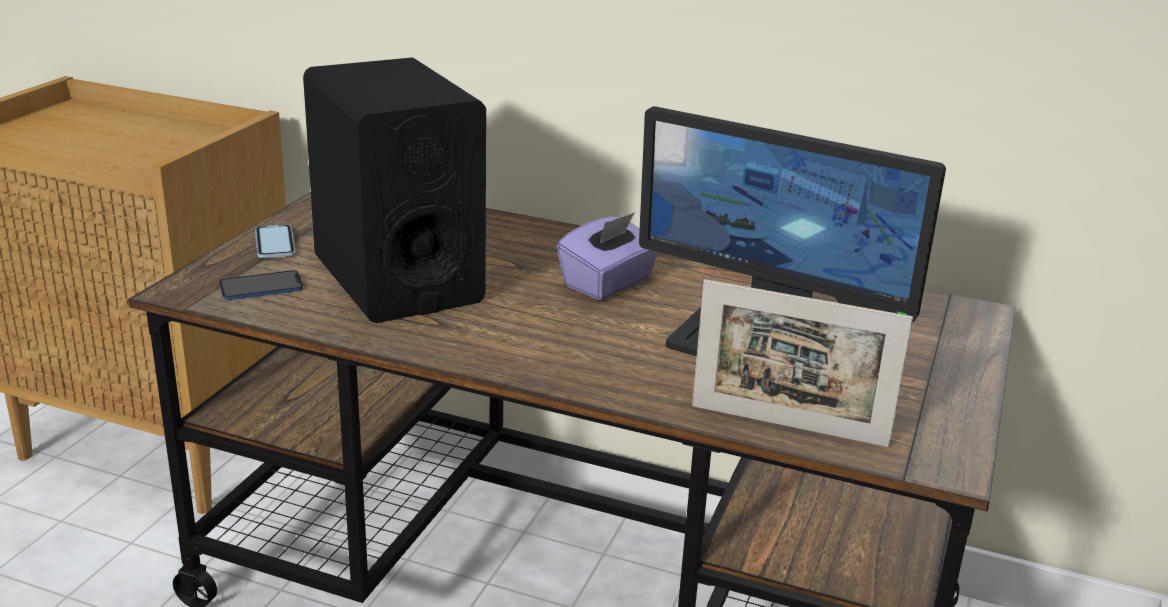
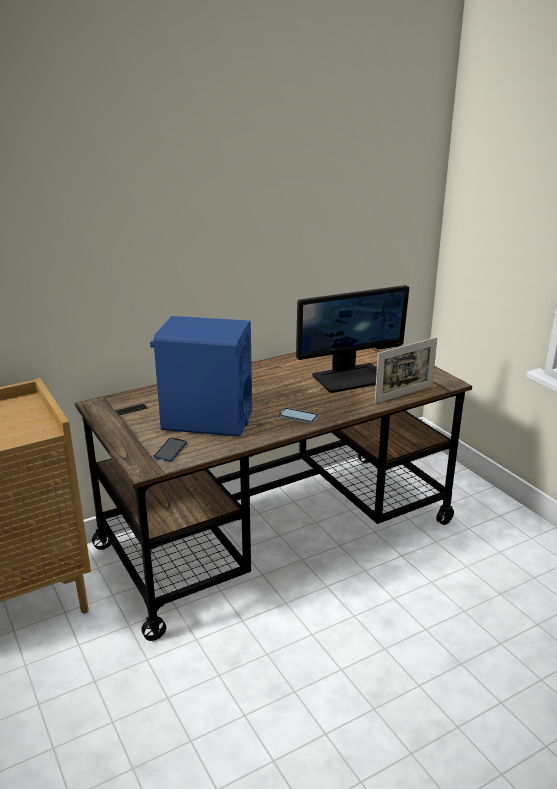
camera: 50 degrees left, 0 degrees up
phone [255,225,296,258] -> phone moved to [279,408,318,424]
black speaker [303,58,486,323] -> blue speaker [150,316,252,437]
purple tissue box [557,212,659,300] -> none

